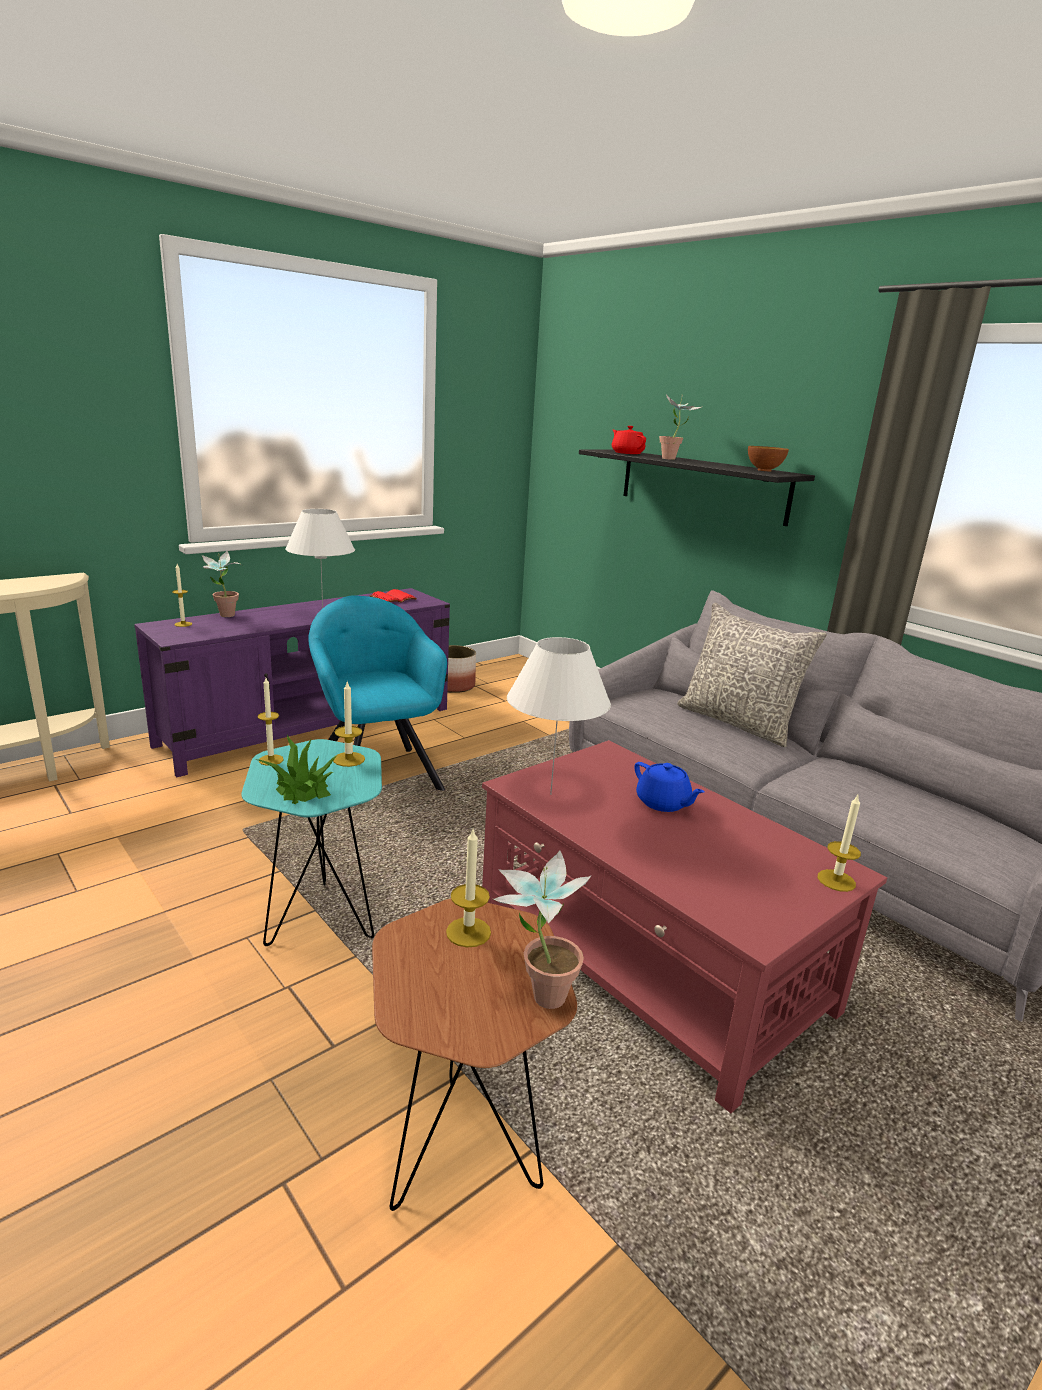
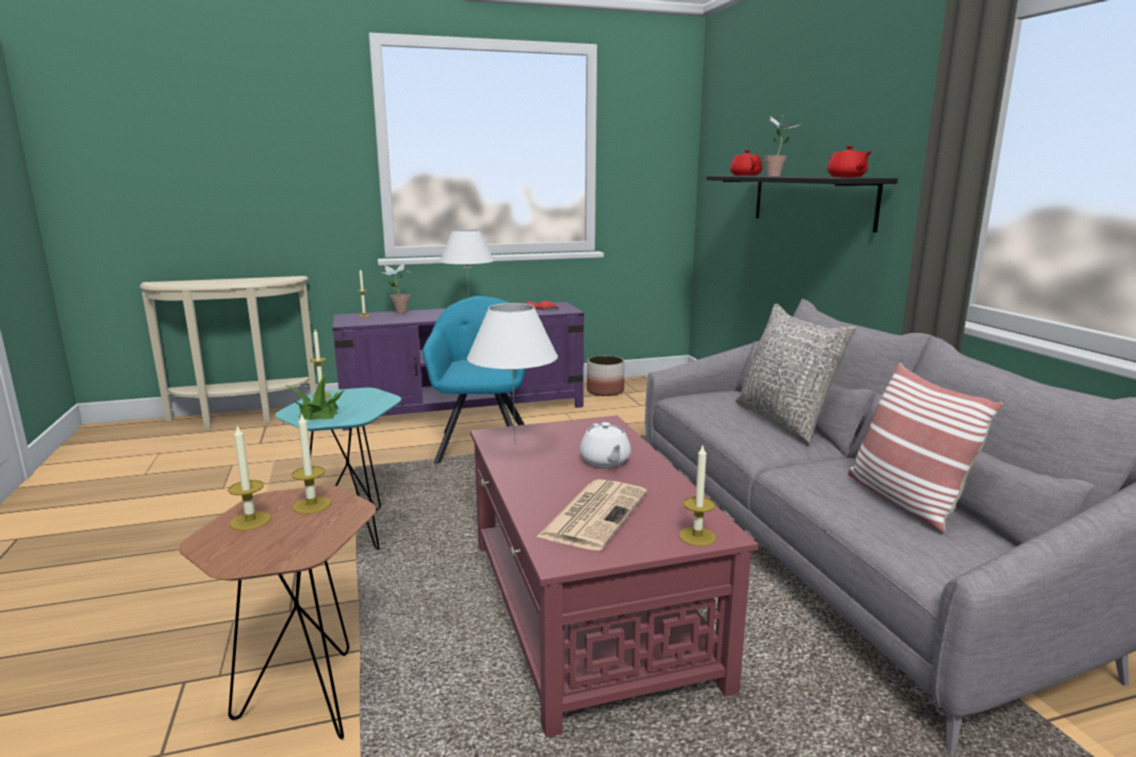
camera: 25 degrees right, 5 degrees down
candle [333,682,365,767] -> candle moved to [228,425,271,530]
potted plant [493,850,592,1009] -> none
blue teapot [634,762,705,812] -> white teapot [580,422,631,467]
bowl [748,446,789,471] -> red teapot [827,146,871,177]
none -> newspaper [536,479,647,551]
none -> pillow [848,363,1003,533]

